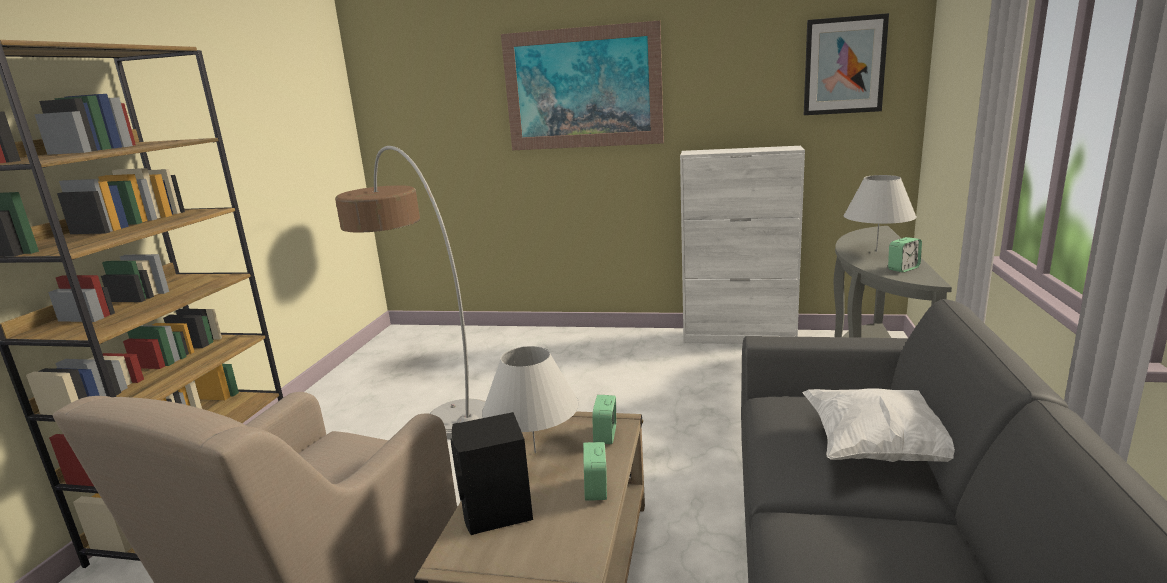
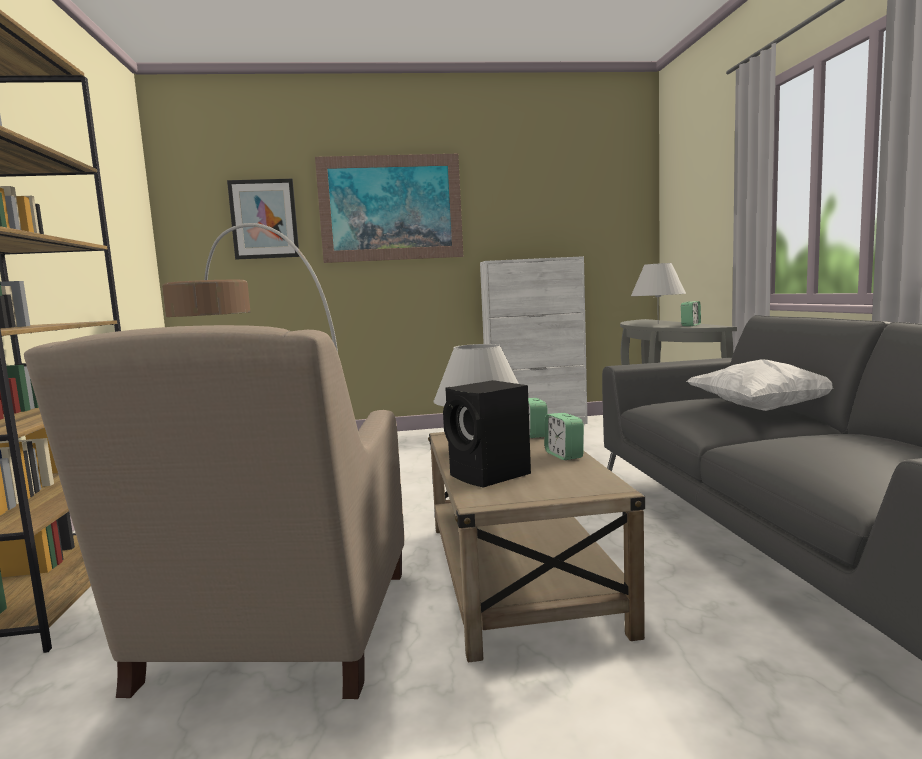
camera: 20 degrees left, 10 degrees down
picture [804,13,889,115] -> picture moved to [227,179,300,260]

